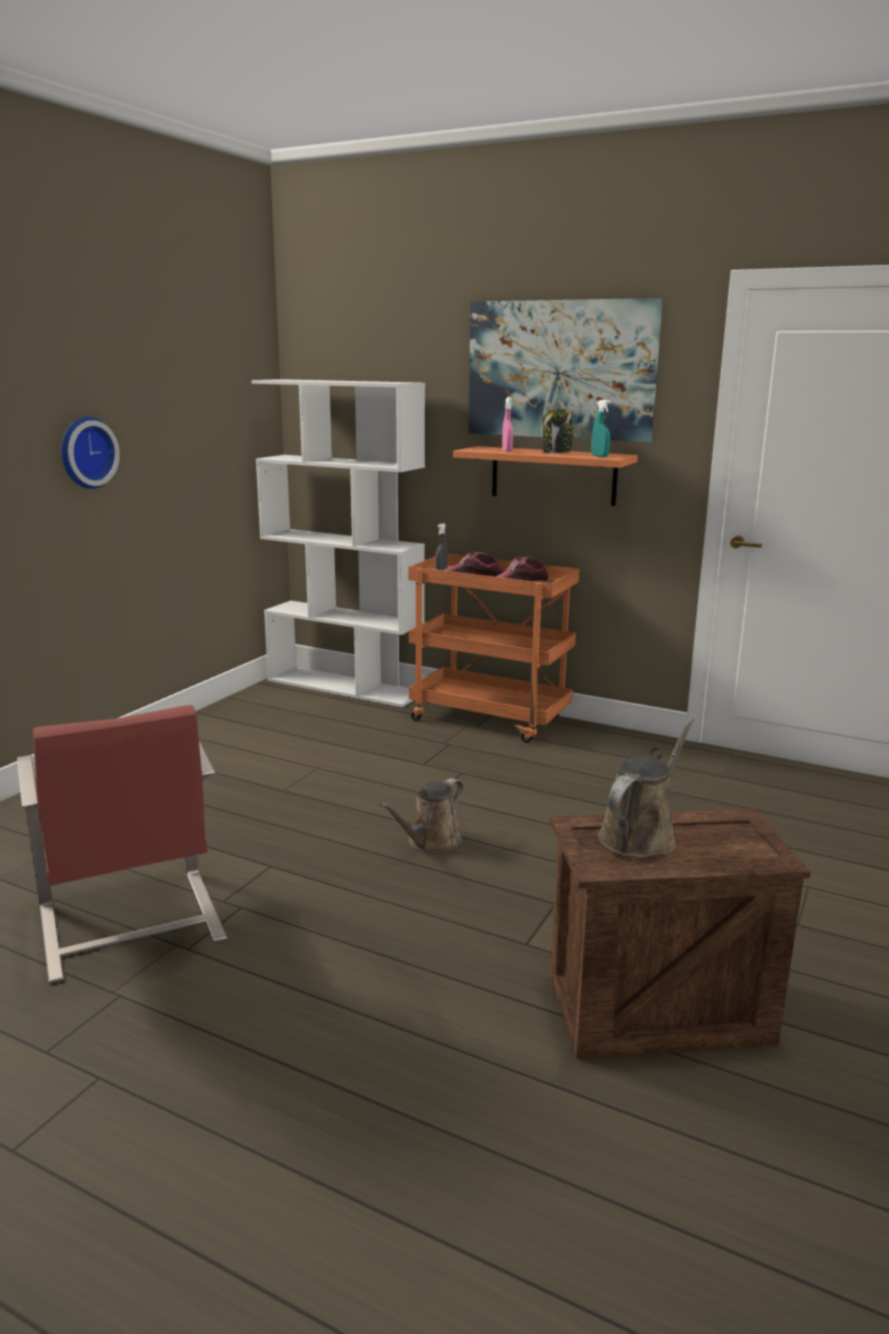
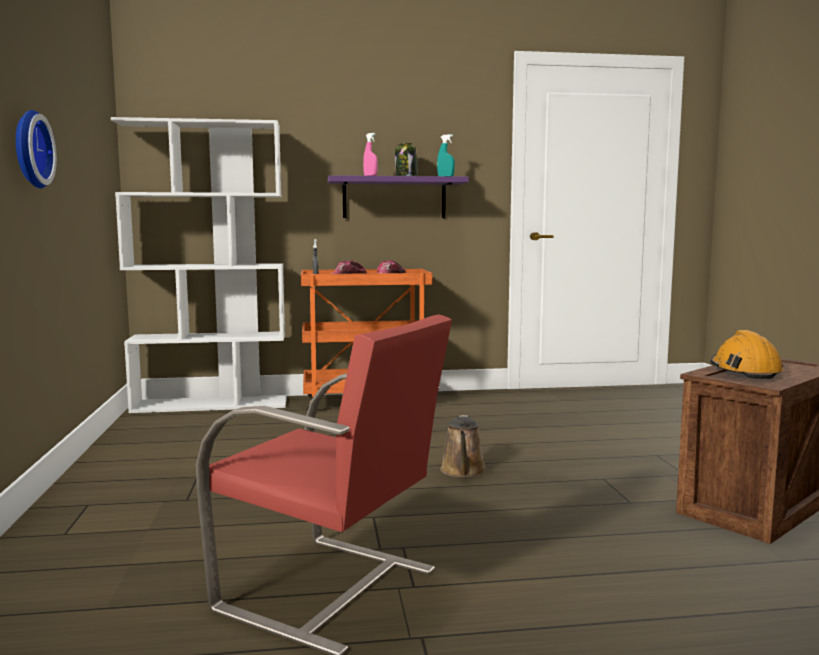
camera: 35 degrees left, 10 degrees down
orange shelf [453,446,638,506] -> purple shelf [328,175,469,218]
picture [468,298,663,442] -> none
brown watering can [598,718,695,858] -> orange hard hat [711,330,783,379]

